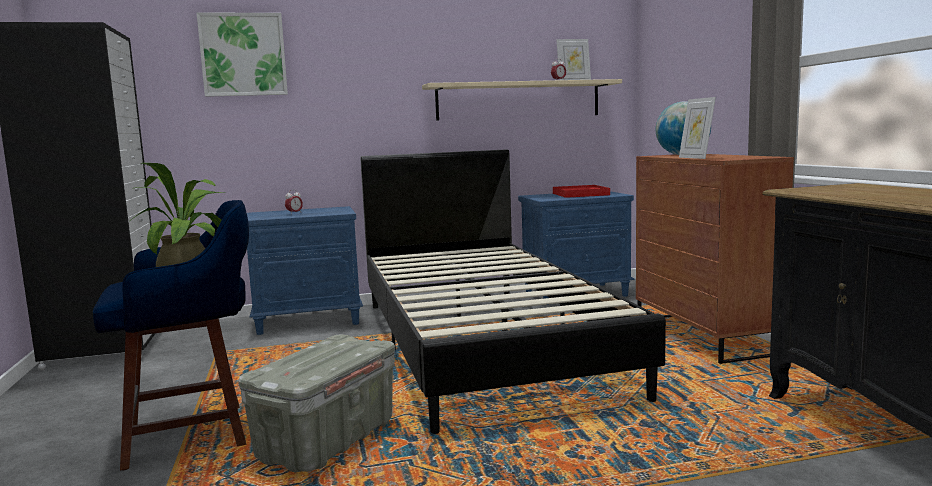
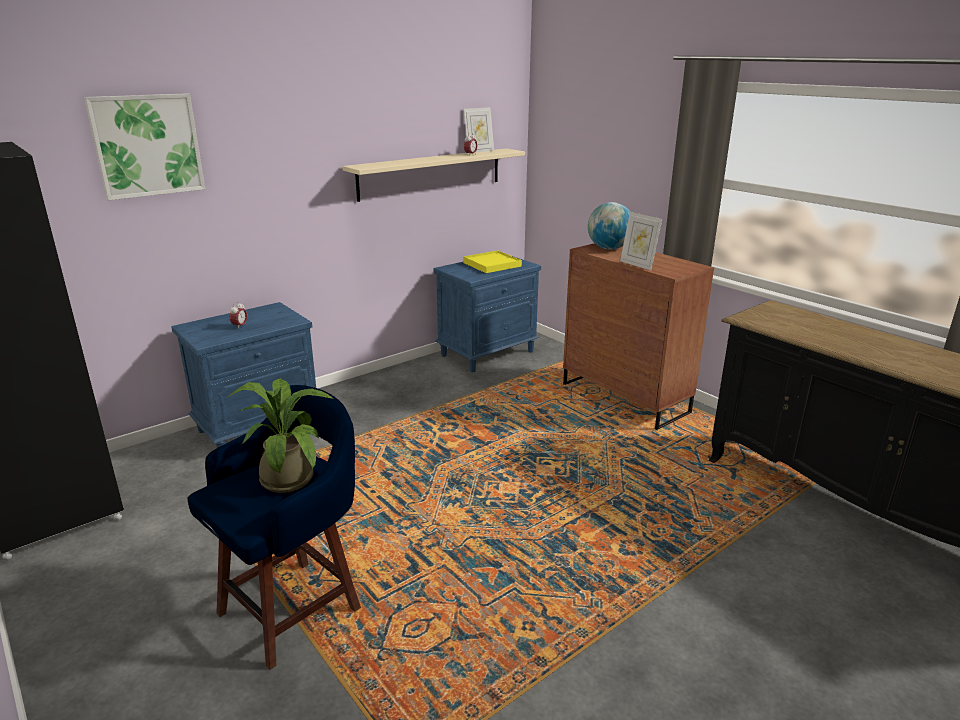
camera: 25 degrees left, 15 degrees up
grey storage box [238,335,395,472] -> none
black bed [360,149,666,434] -> none
red tray [553,185,610,198] -> yellow tray [463,251,522,273]

